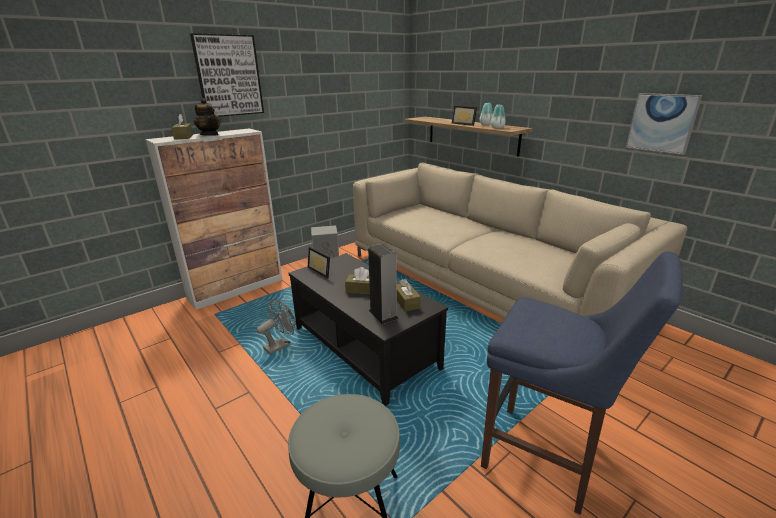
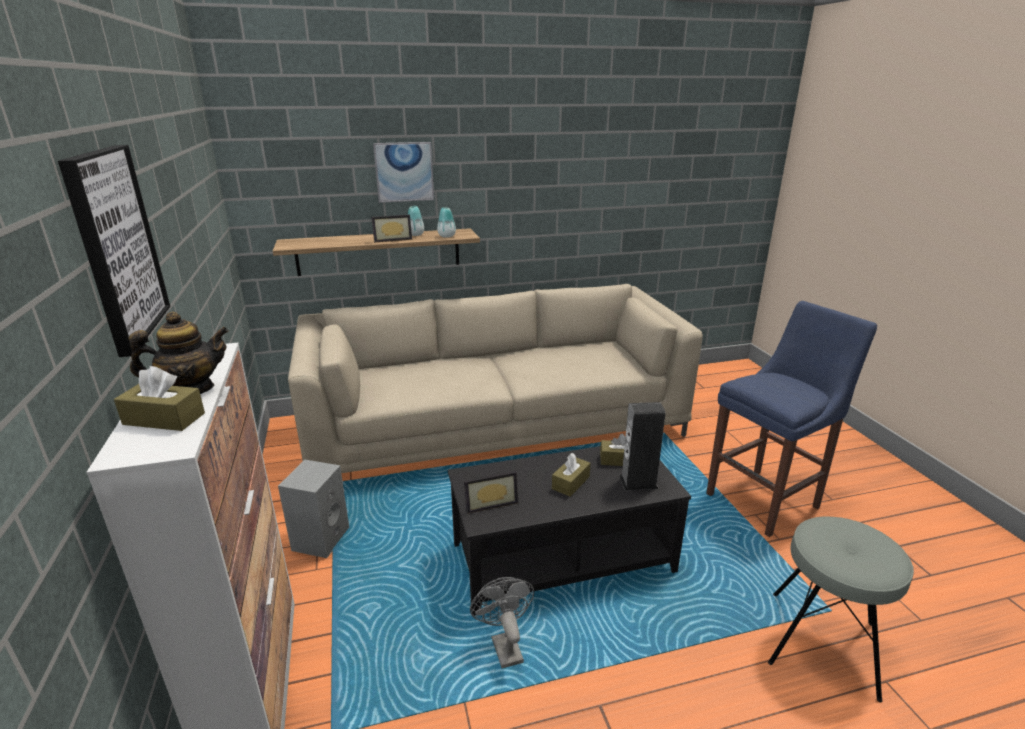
camera: 65 degrees left, 0 degrees up
picture [626,93,702,155] -> picture moved to [373,142,434,203]

